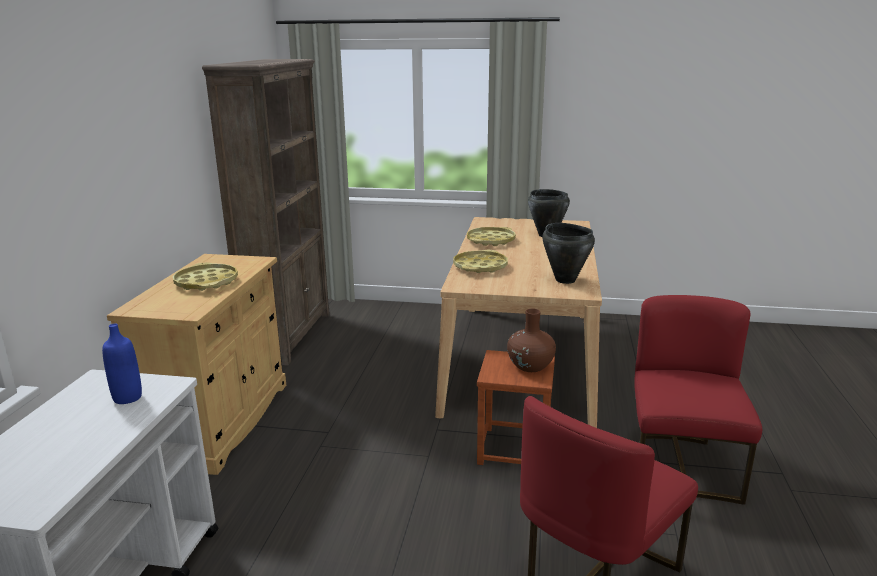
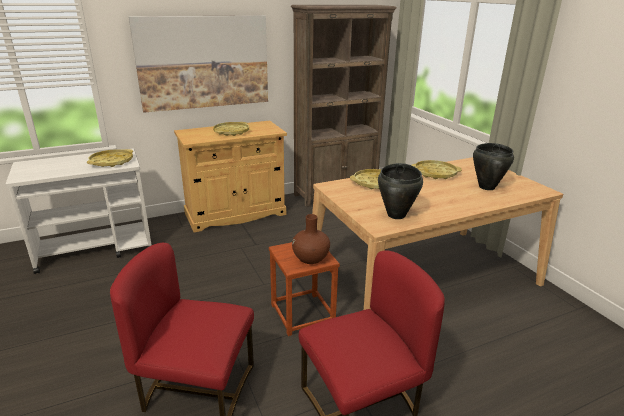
camera: 55 degrees right, 5 degrees up
blue bottle [102,324,142,404] -> yellow tray [87,149,133,167]
none -> picture [129,15,268,113]

